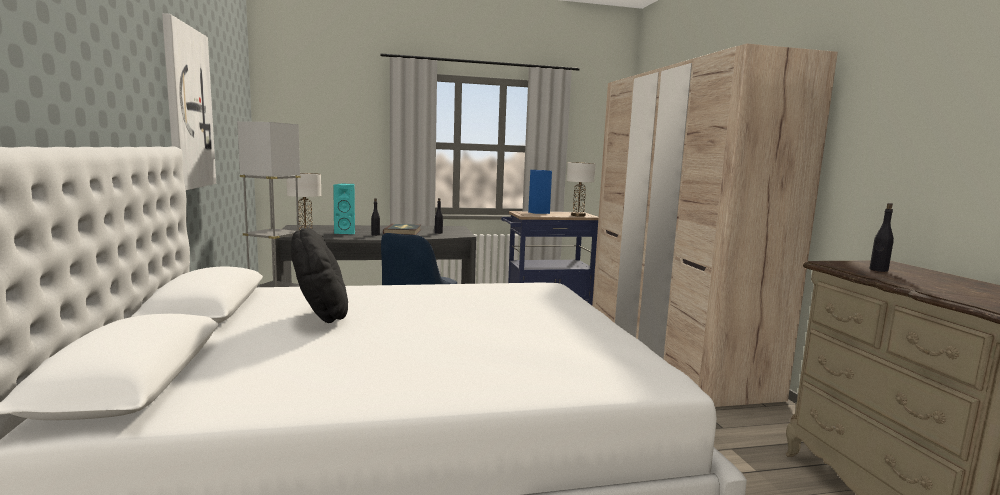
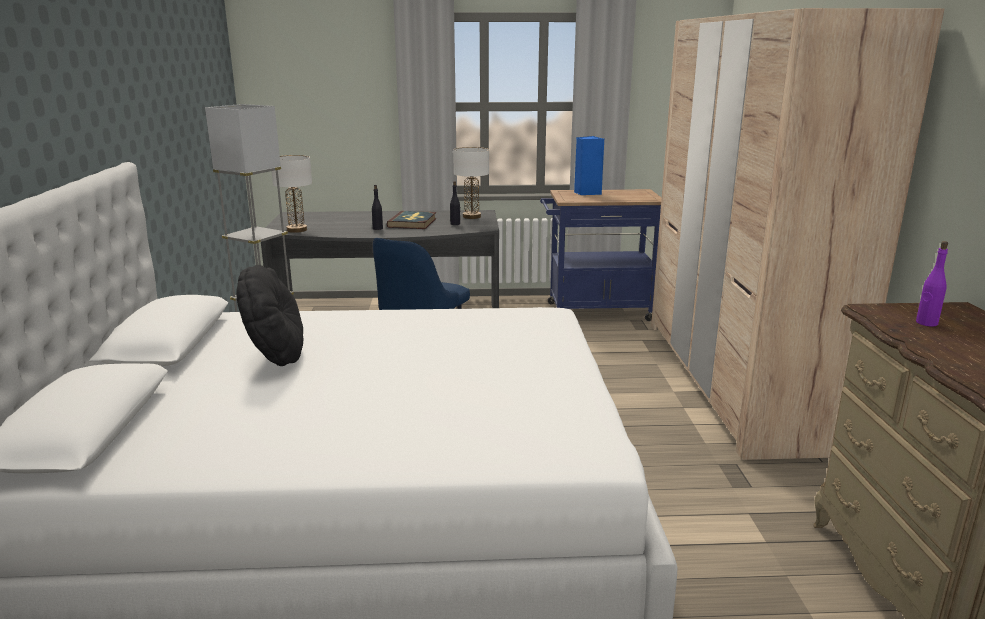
camera: 10 degrees right, 10 degrees up
picture [162,13,216,190] -> none
turquoise speaker [333,183,355,234] -> none
table lamp [567,162,596,216] -> table lamp moved to [453,147,489,219]
black bottle [869,203,894,272] -> purple bottle [916,241,948,327]

